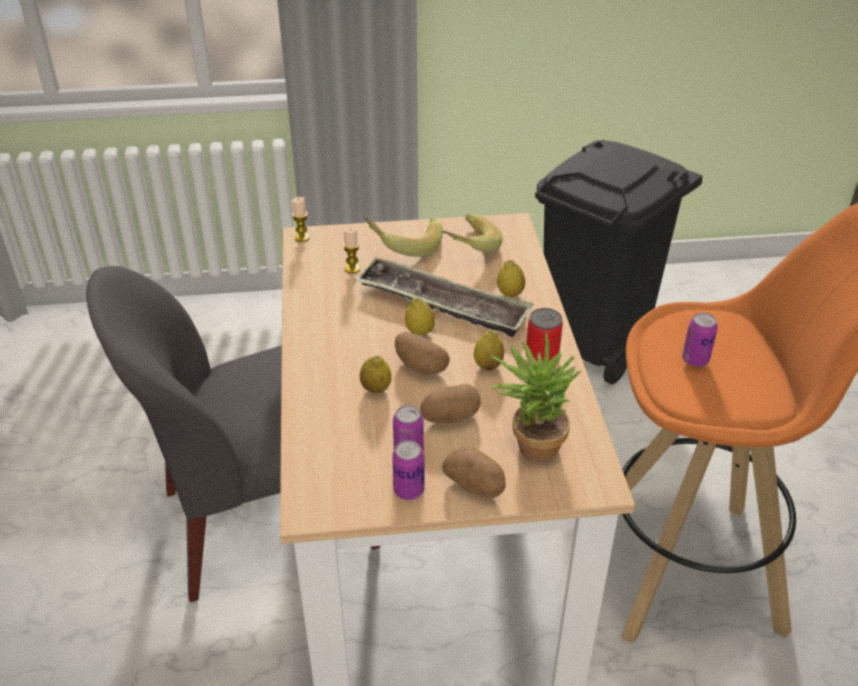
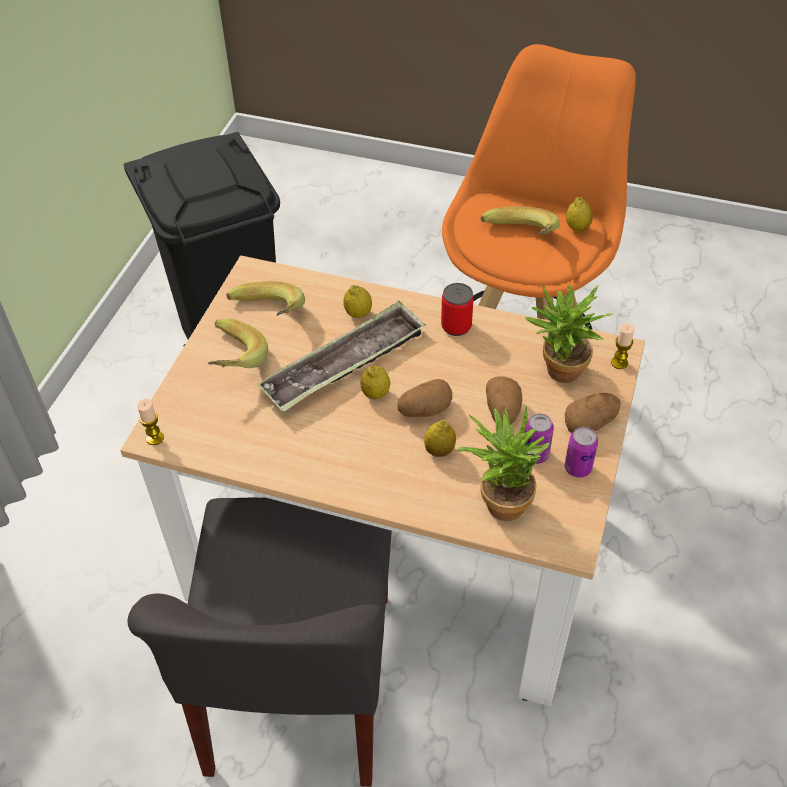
camera: 65 degrees left, 10 degrees up
candle [343,227,361,274] -> candle moved to [611,324,635,369]
lemon [474,330,504,371] -> lemon moved to [566,197,593,231]
can [682,313,718,367] -> banana [480,206,560,235]
none -> potted plant [457,405,550,521]

